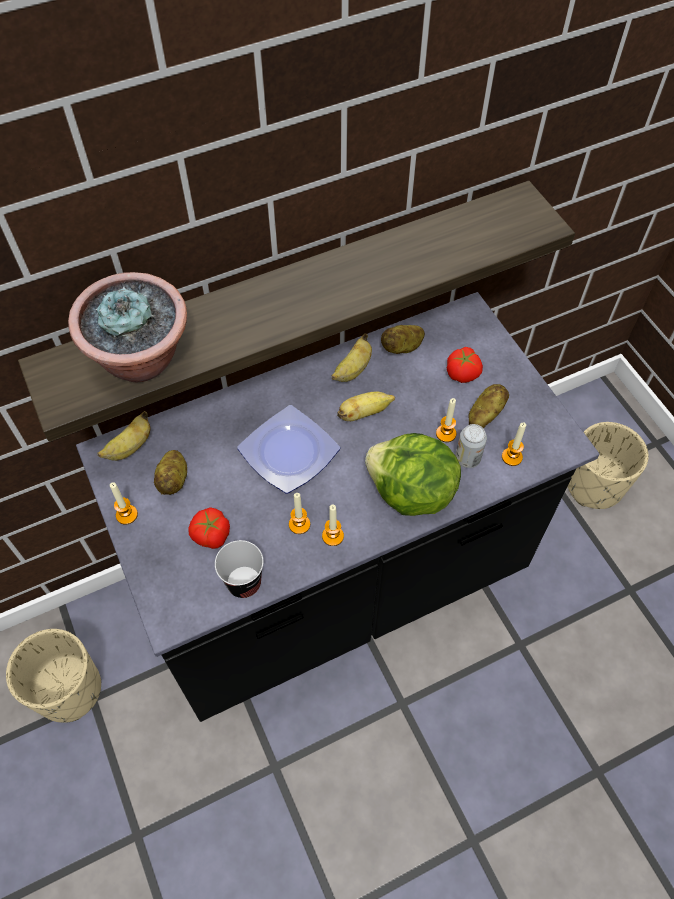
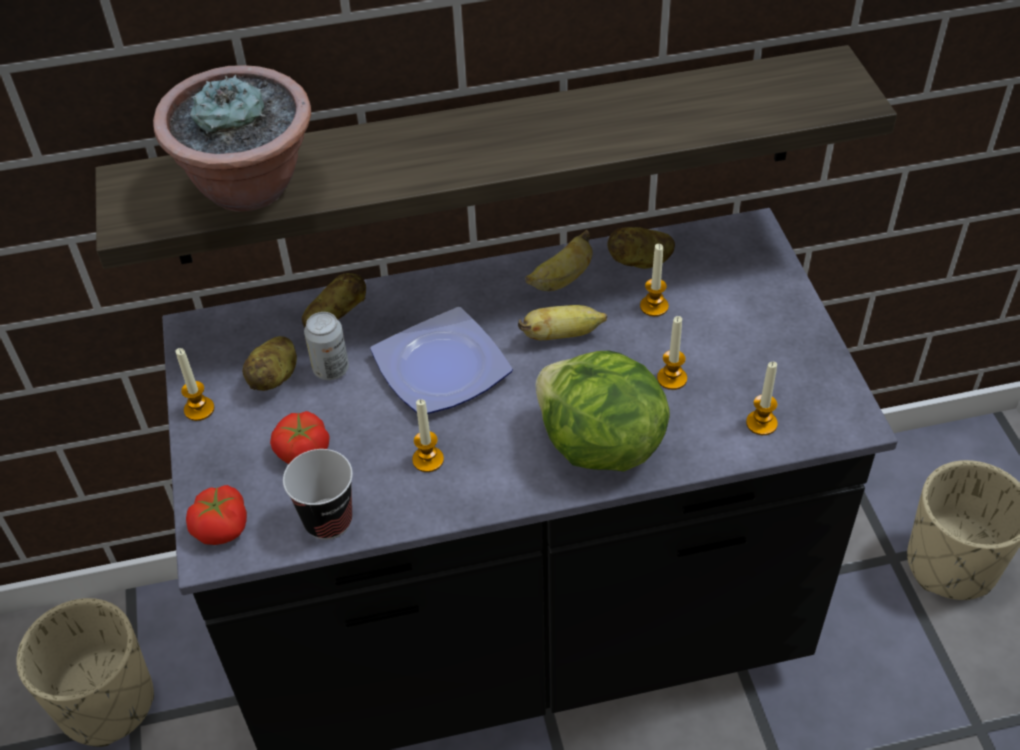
camera: 15 degrees right, 10 degrees down
banana [98,411,151,461] -> none
candle [322,505,344,546] -> candle moved to [640,244,669,317]
tomato [447,347,483,383] -> tomato moved to [186,485,247,545]
can [455,424,487,468] -> can moved to [304,312,349,380]
potato [469,384,509,428] -> potato moved to [302,273,366,328]

